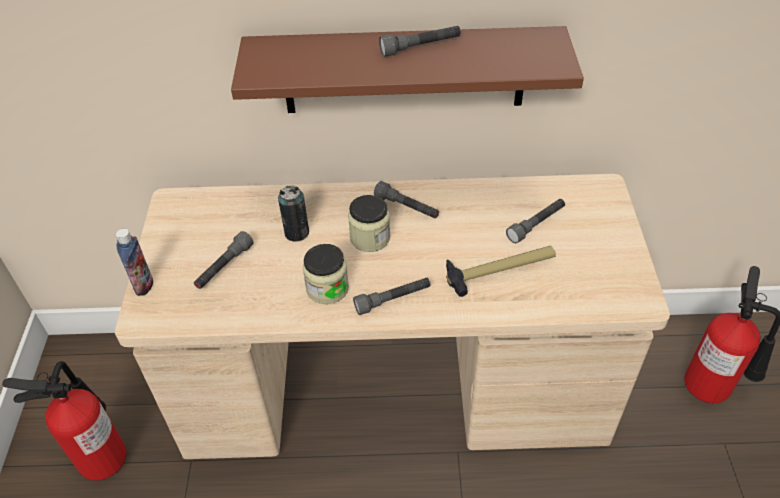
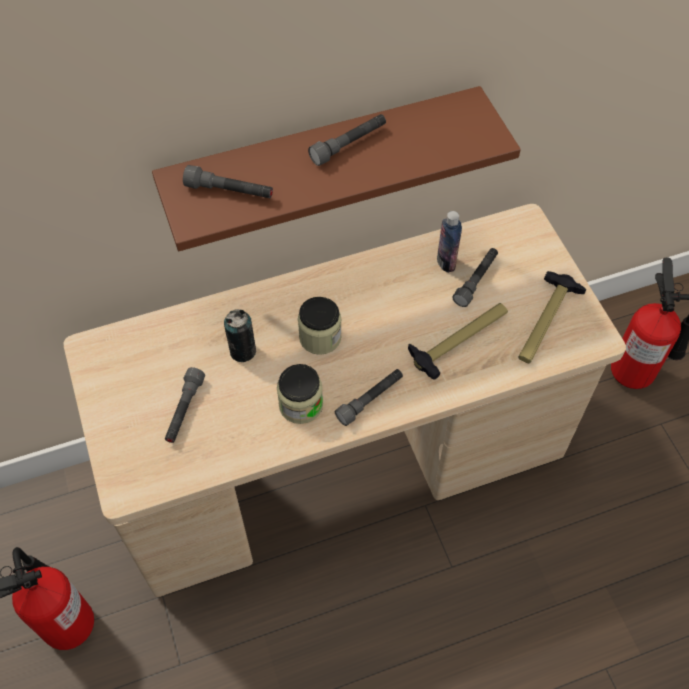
camera: 20 degrees left, 10 degrees up
bottle [116,229,153,296] -> bottle moved to [437,211,462,273]
grey flashlight [374,181,439,219] -> grey flashlight moved to [183,165,273,198]
none -> hammer [519,271,586,363]

